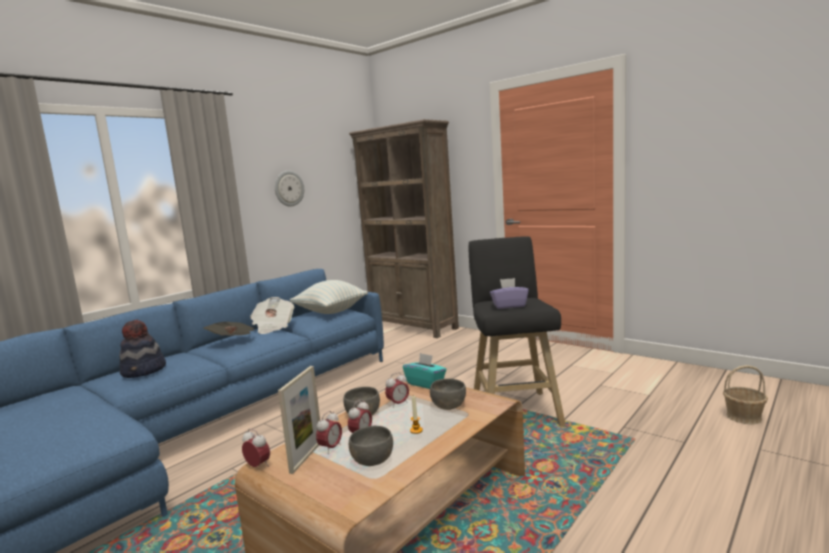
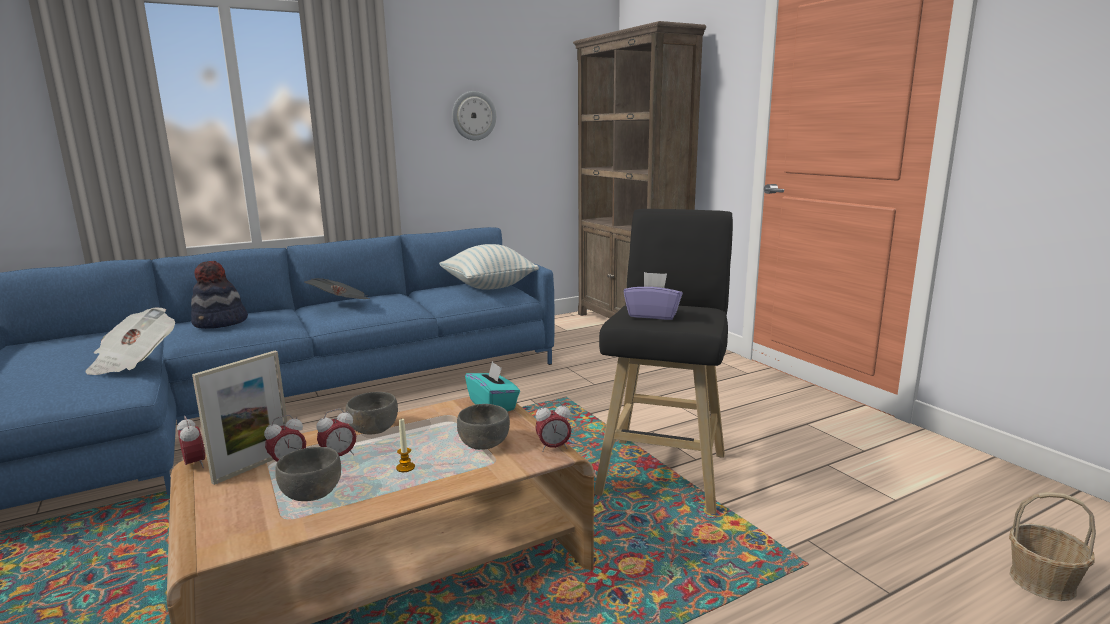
camera: 20 degrees right, 5 degrees up
newspaper [250,297,294,334] -> newspaper moved to [86,307,175,375]
alarm clock [385,372,409,408] -> alarm clock moved to [535,401,572,452]

